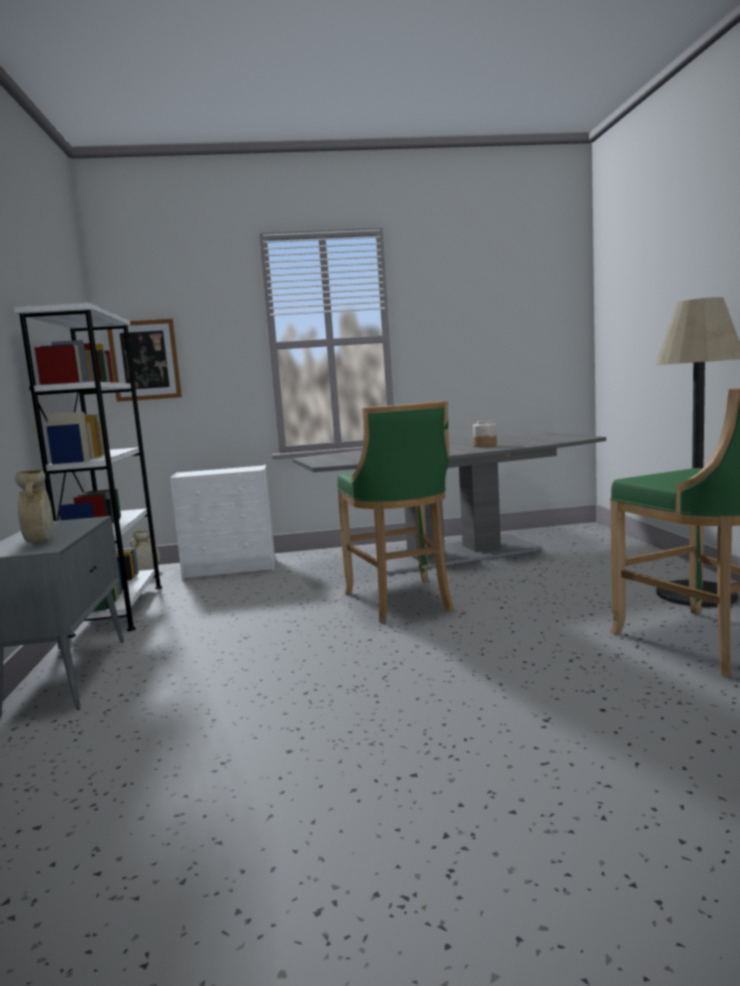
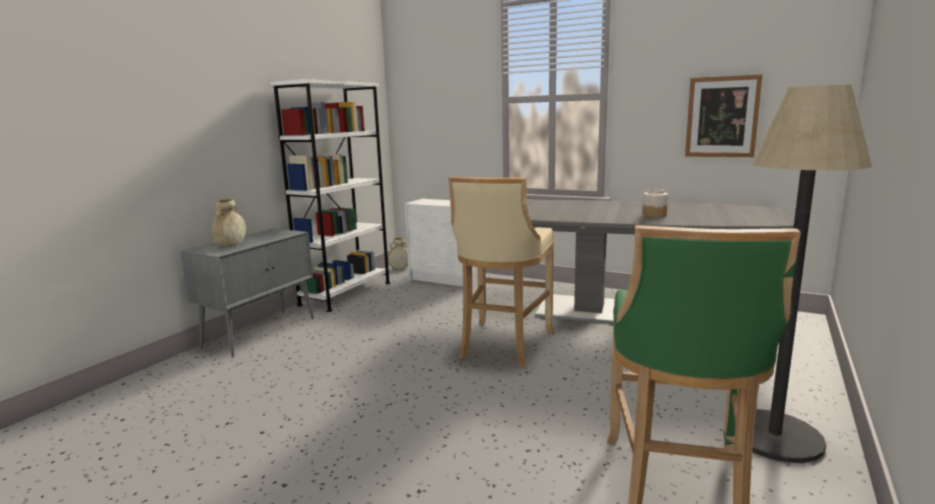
camera: 35 degrees right, 5 degrees up
picture [107,319,182,402] -> picture moved to [685,74,763,157]
green stool [337,401,453,622] -> beige stool [448,177,554,367]

